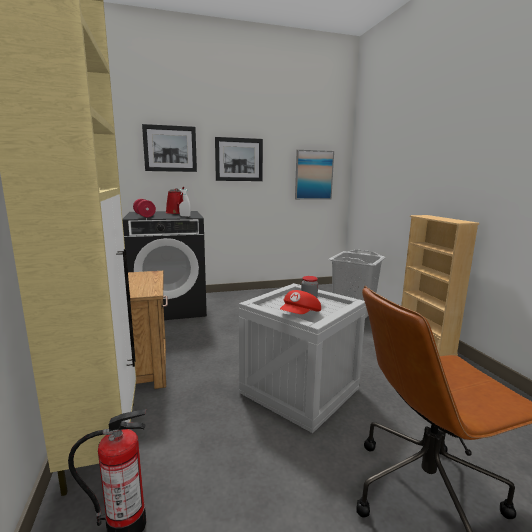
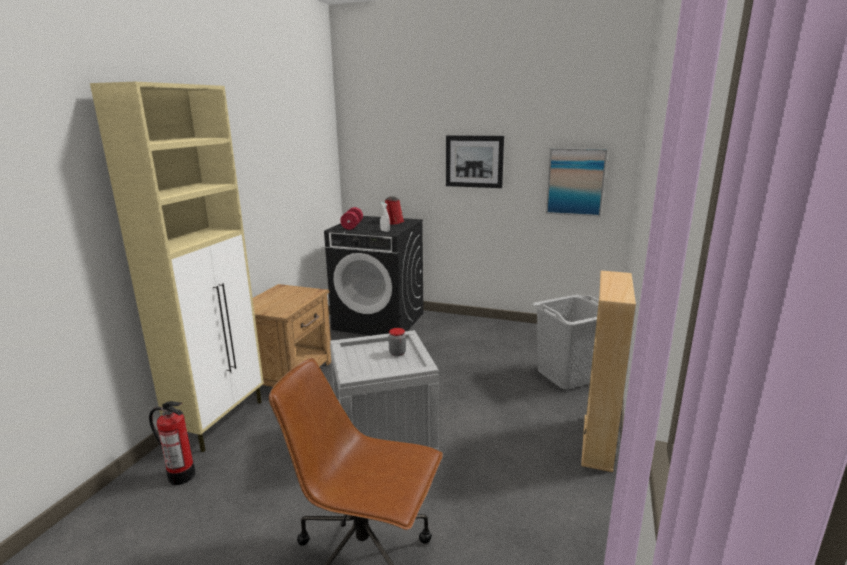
camera: 35 degrees right, 5 degrees up
picture [142,124,197,172] -> none
red cap [280,290,321,314] -> none

